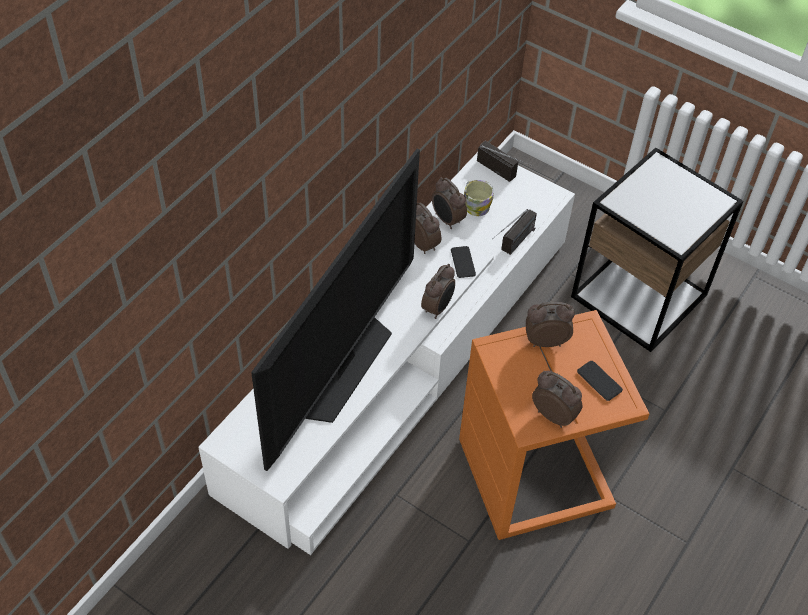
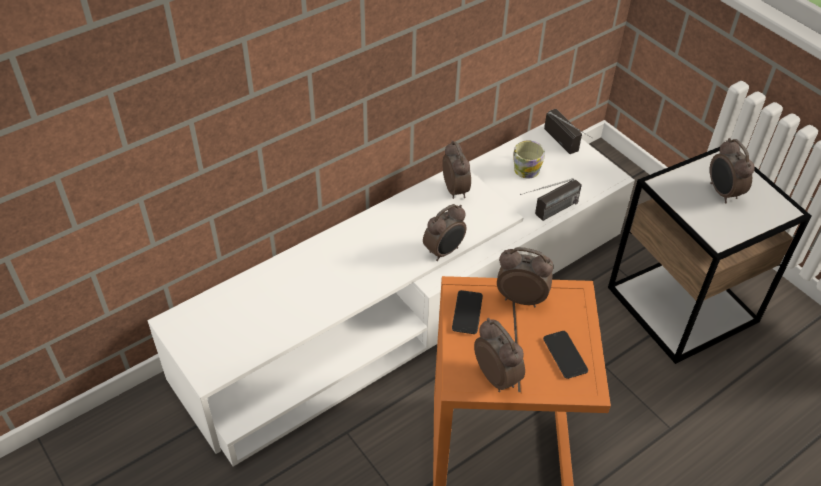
camera: 20 degrees right, 5 degrees down
television [251,149,420,471] -> none
alarm clock [432,177,467,229] -> alarm clock moved to [710,138,755,203]
phone [451,246,476,278] -> phone moved to [452,290,483,334]

